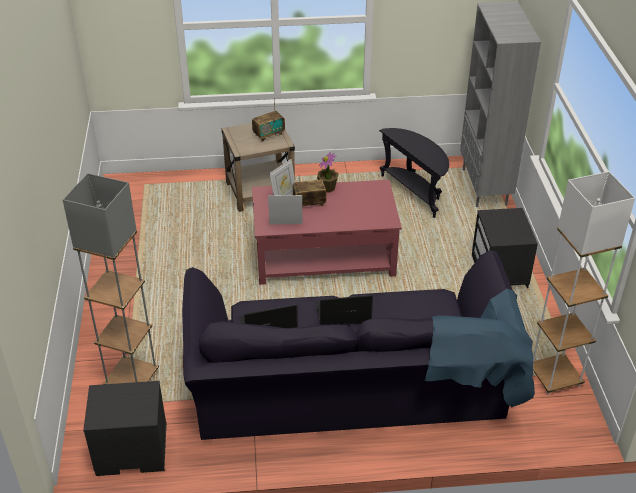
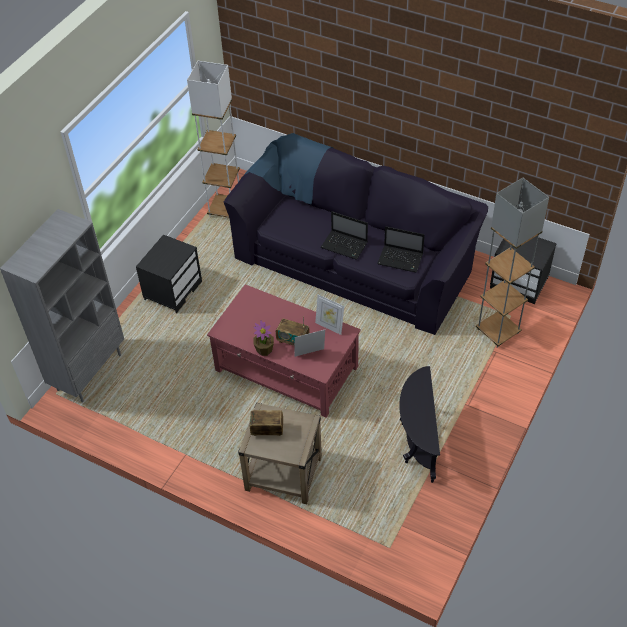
camera: 145 degrees left, 10 degrees up
black side table [379,128,449,218] -> black side table moved to [399,366,440,483]

